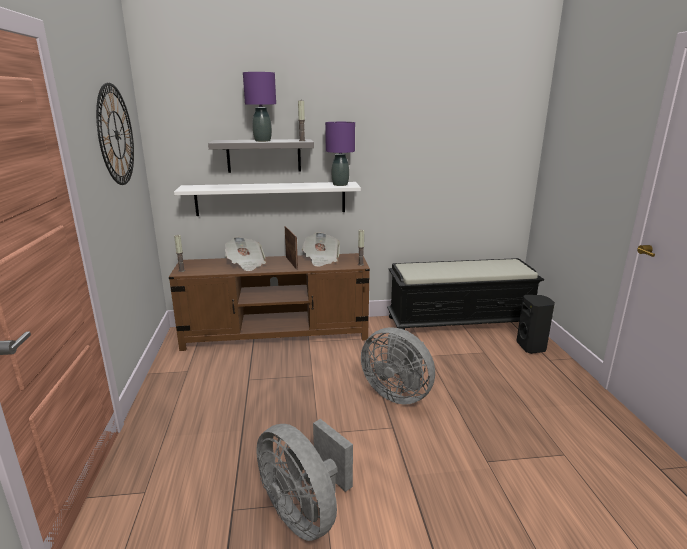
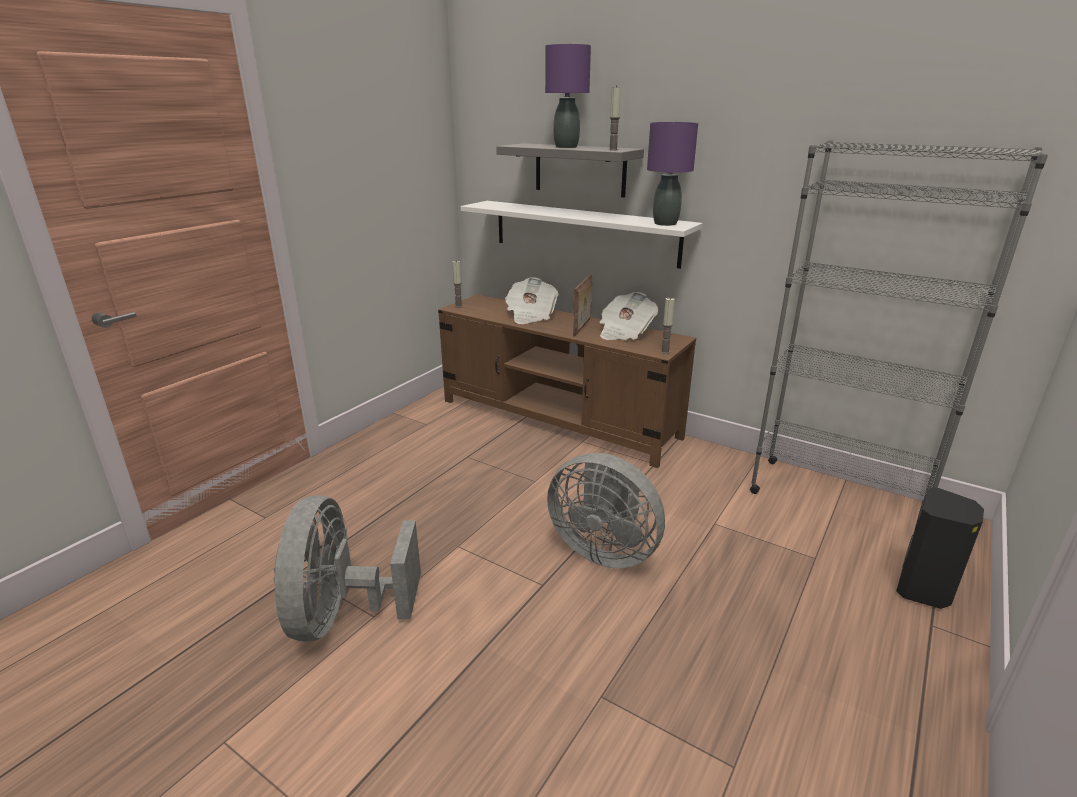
camera: 40 degrees right, 5 degrees up
wall clock [96,83,134,185] -> none
grey fan [361,328,435,405] -> grey fan turned 45 degrees counterclockwise [547,453,665,568]
black bench [387,258,544,330] -> grey bookcase [750,140,1048,502]

